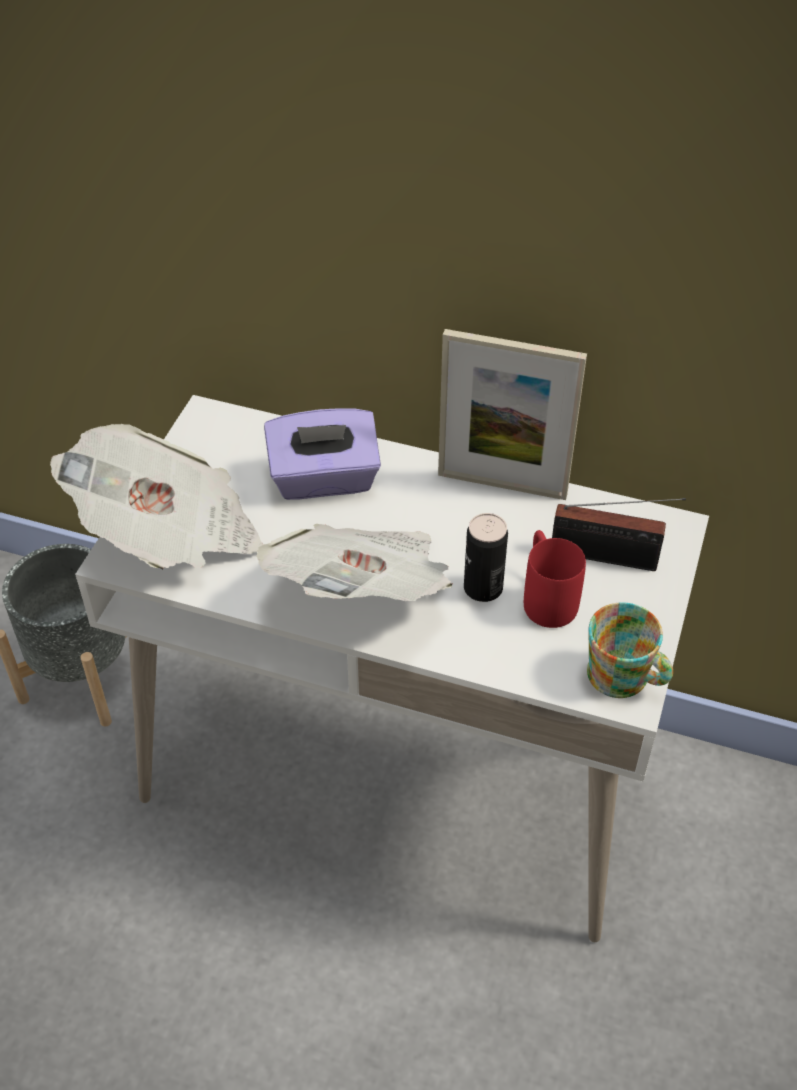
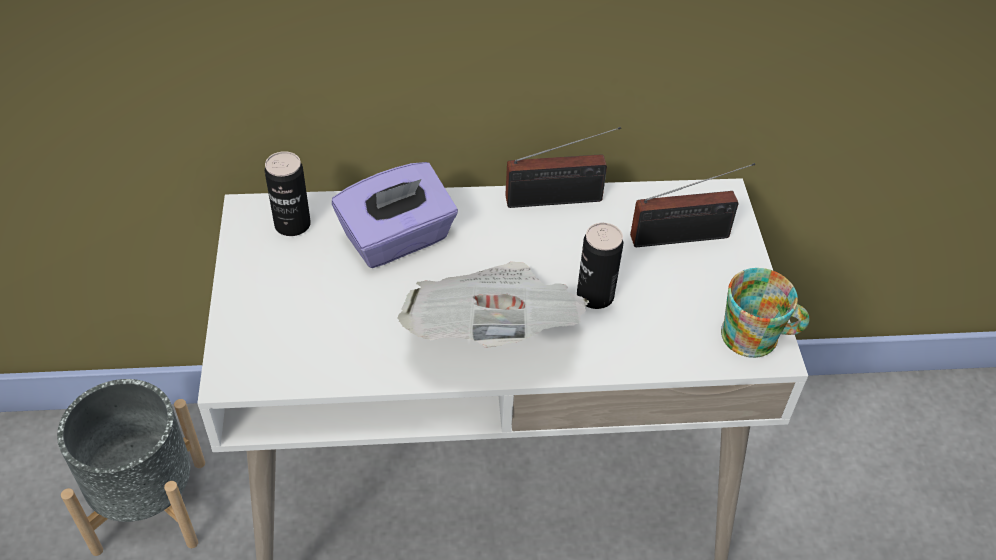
camera: 25 degrees left, 0 degrees up
newspaper [50,424,263,569] -> none
picture frame [438,329,587,500] -> radio [505,127,621,208]
red mug [524,530,586,628] -> none
none -> can [265,151,311,236]

